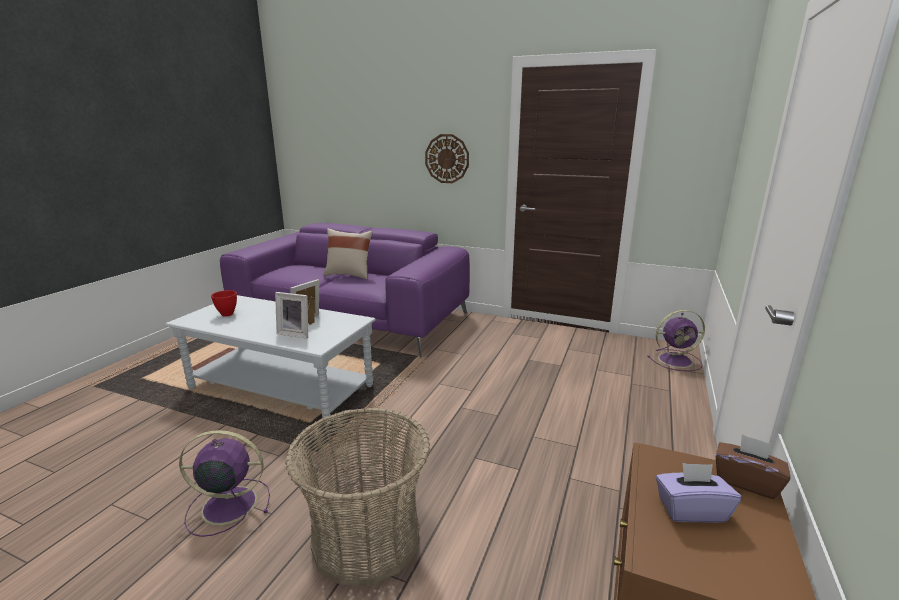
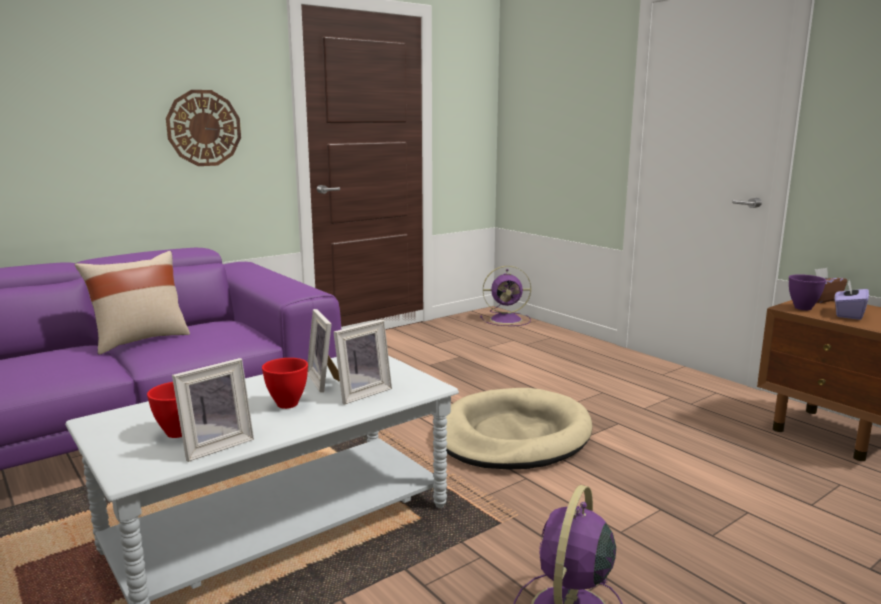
camera: 60 degrees left, 5 degrees down
basket [285,407,430,586] -> none
purple fan [647,310,705,371] -> purple fan turned 60 degrees clockwise [480,266,531,326]
none -> picture frame [172,358,254,462]
none -> red bowl [262,358,308,409]
none -> beige dog bed [446,388,592,470]
none -> purple bowl [789,274,826,310]

